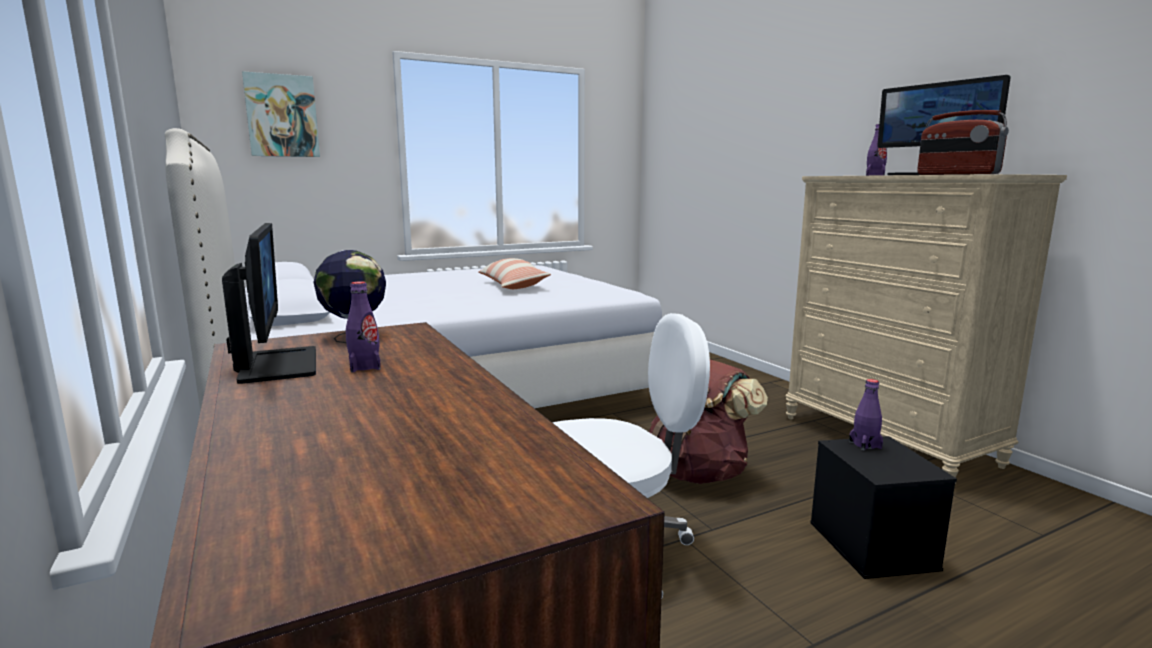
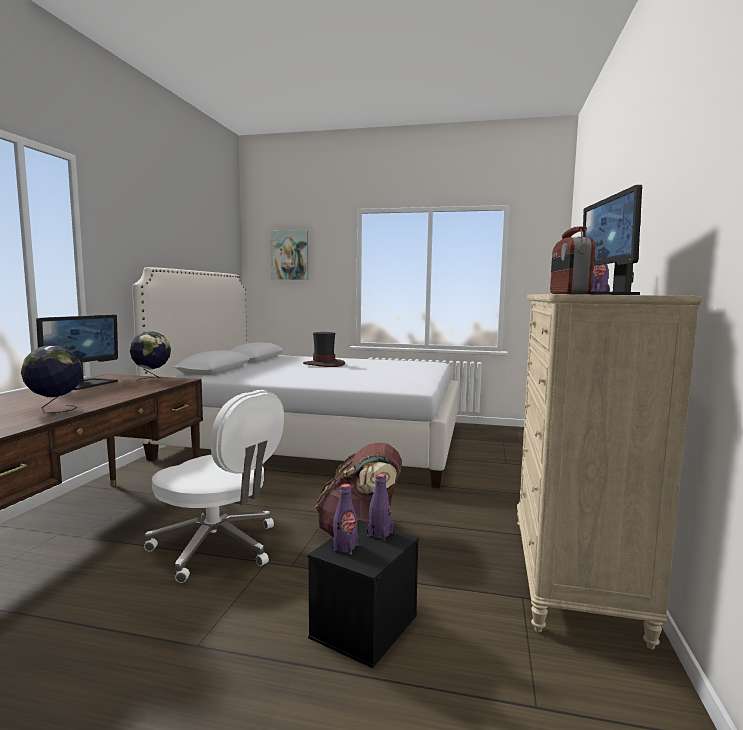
camera: 40 degrees right, 5 degrees down
purple bottle [346,281,381,372] -> purple bottle moved to [331,484,359,555]
pillow [478,258,551,289] -> none
none -> globe [21,346,83,413]
none -> hat [303,332,345,367]

